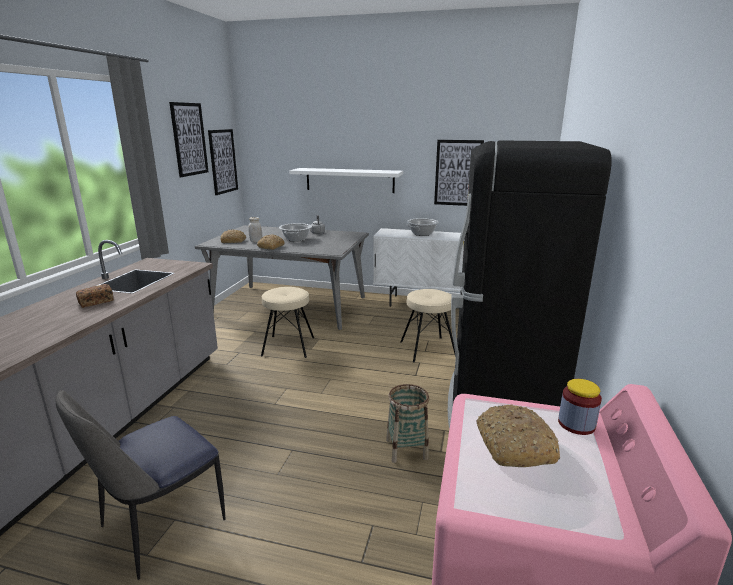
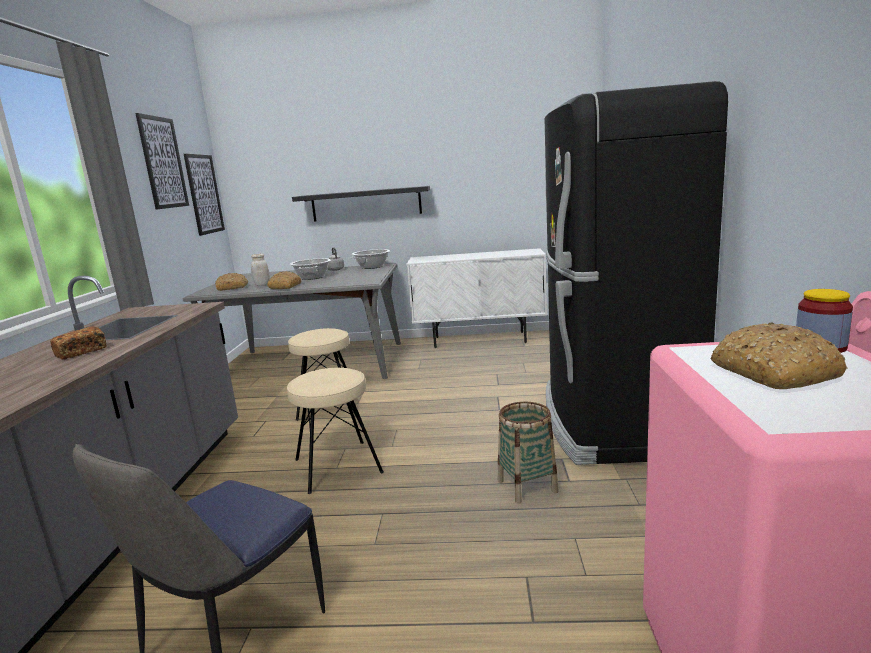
camera: 10 degrees left, 5 degrees down
white shelf [289,168,403,193] -> black shelf [292,186,430,222]
beige stool [400,289,455,363] -> beige stool moved to [287,368,384,494]
cooking pot [406,218,439,236] -> cooking pot moved to [351,249,391,269]
picture [434,140,484,206] -> none

